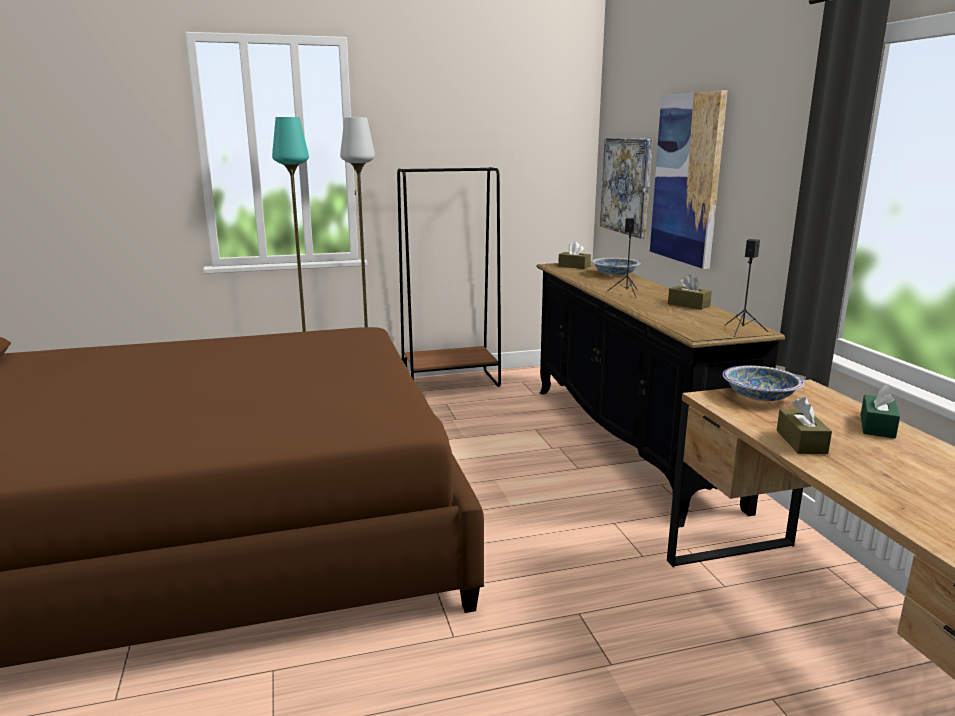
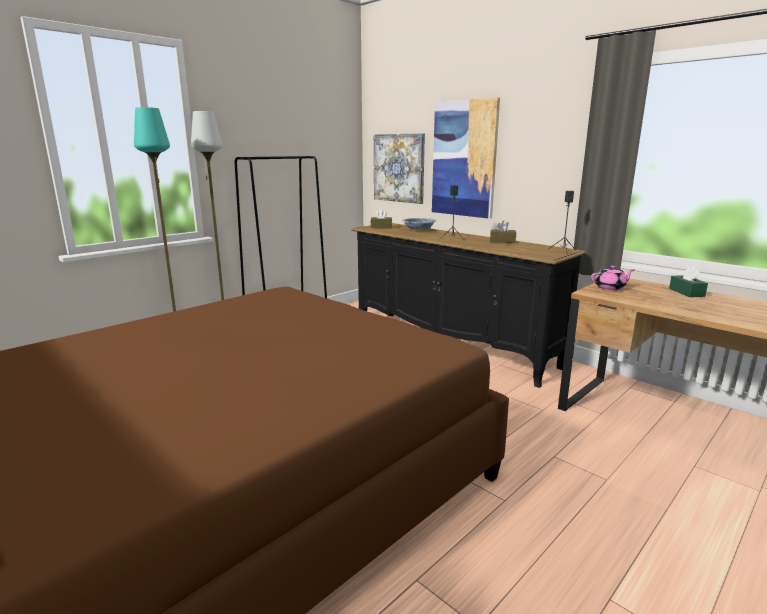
camera: 30 degrees left, 0 degrees up
bowl [722,366,804,401] -> pink teapot [591,266,634,290]
brown tissue box [776,397,832,454] -> none

